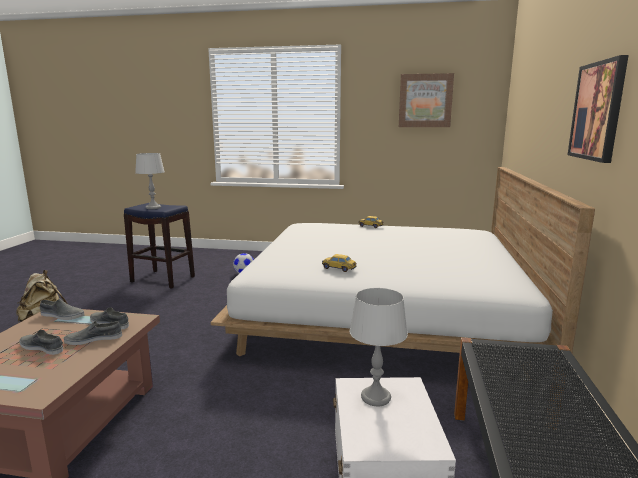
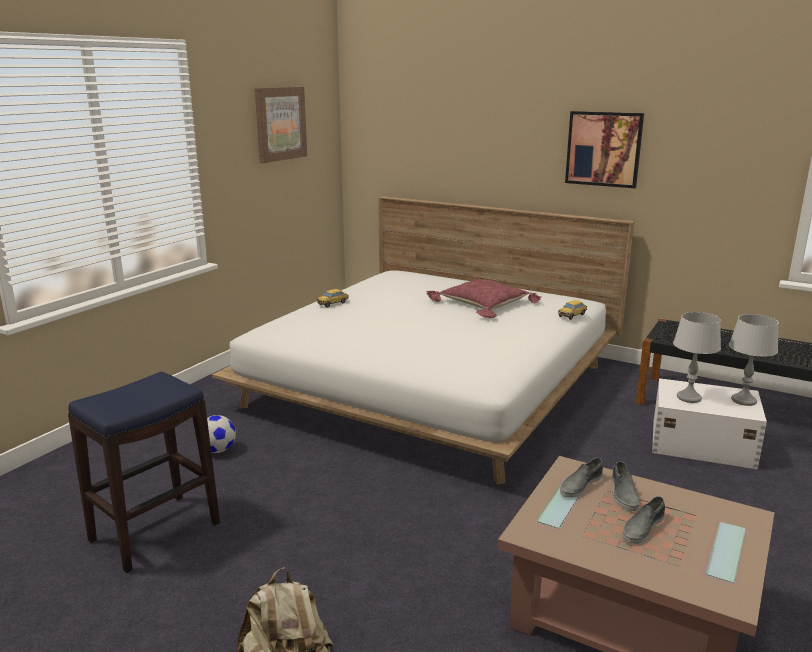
camera: 70 degrees left, 5 degrees up
grey shoe [40,299,85,320] -> none
grey table lamp [135,153,165,209] -> grey table lamp moved to [729,314,779,406]
toy car [322,254,357,272] -> toy car moved to [558,300,587,320]
none -> red pillow [427,279,541,318]

